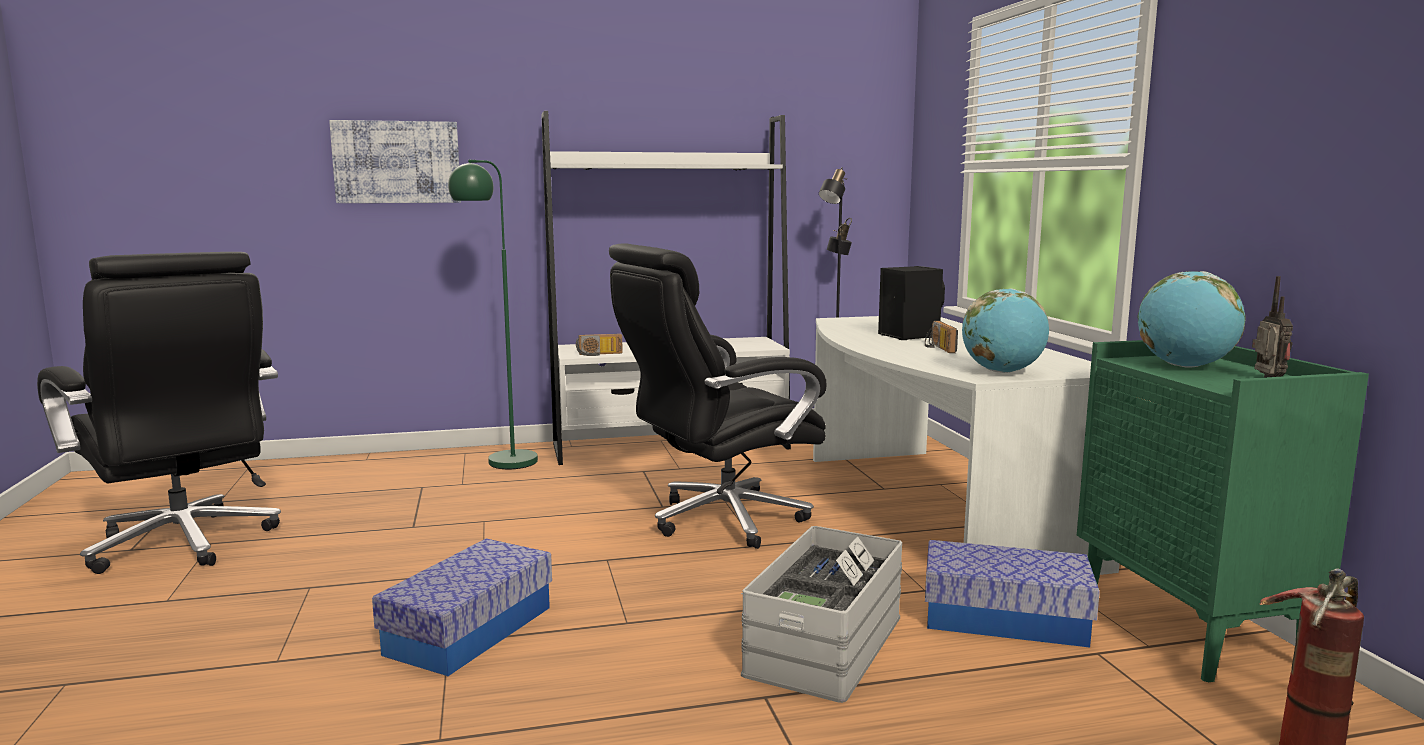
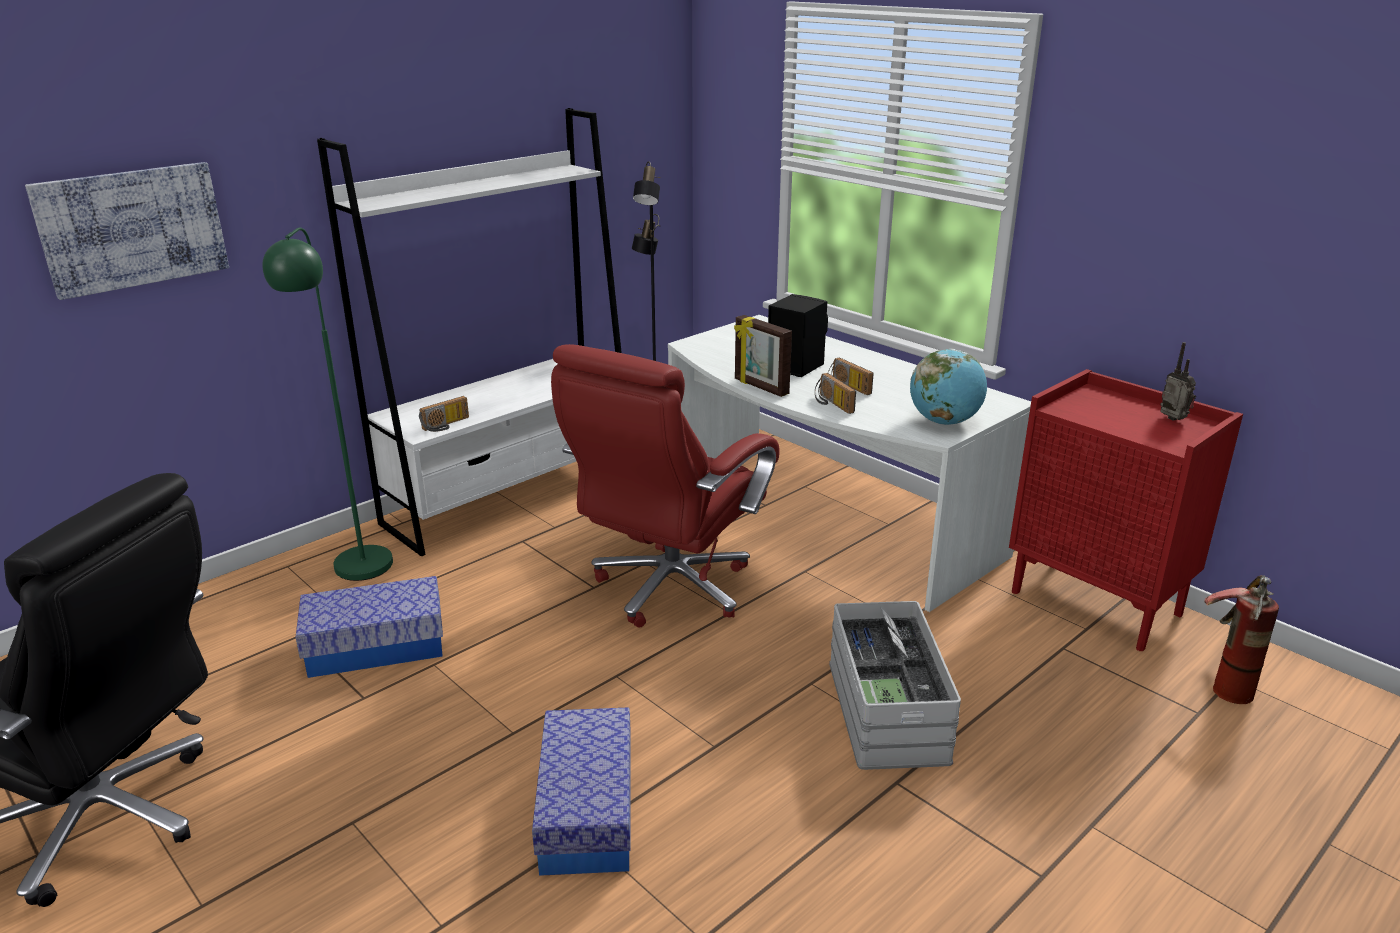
camera: 30 degrees left, 15 degrees up
black office chair [609,243,827,549] -> red office chair [551,344,780,628]
storage box [925,540,1100,647] -> storage box moved to [296,576,443,678]
green cabinet [1077,340,1369,682] -> red cabinet [1009,369,1243,651]
globe [1138,271,1246,368] -> none
none -> picture frame [734,315,792,397]
none -> radio [815,373,856,414]

